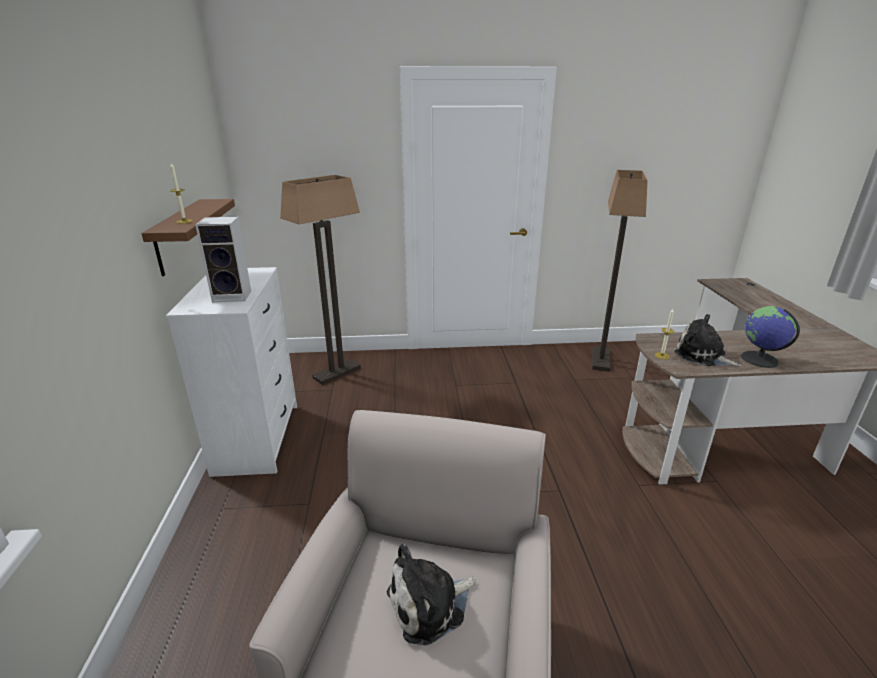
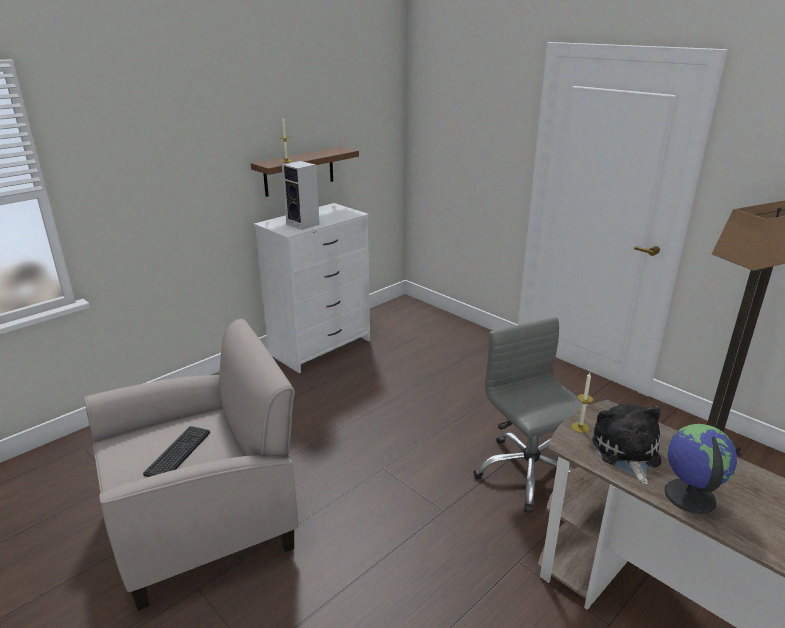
camera: 50 degrees right, 0 degrees up
floor lamp [280,175,361,385] -> none
plush toy [387,544,476,645] -> keyboard [143,426,210,477]
none -> grey office chair [473,317,589,513]

